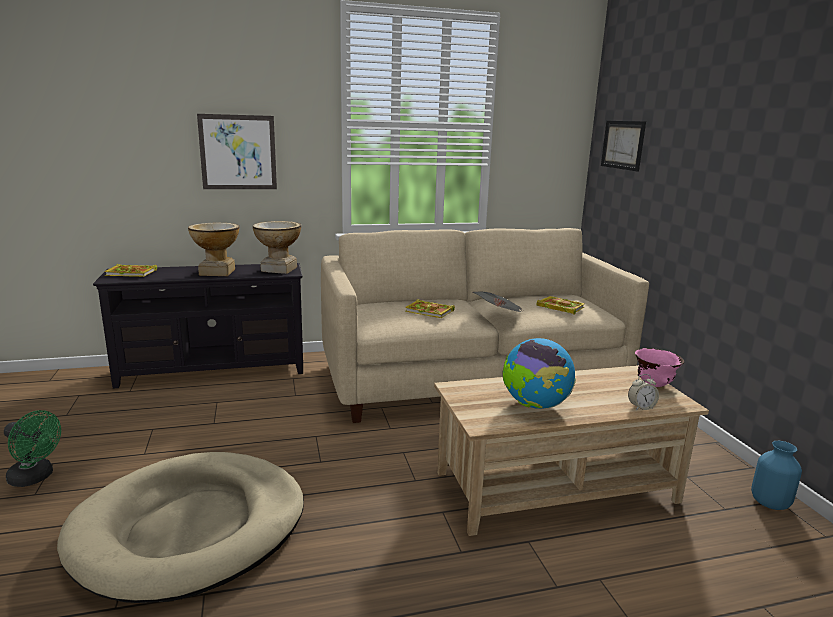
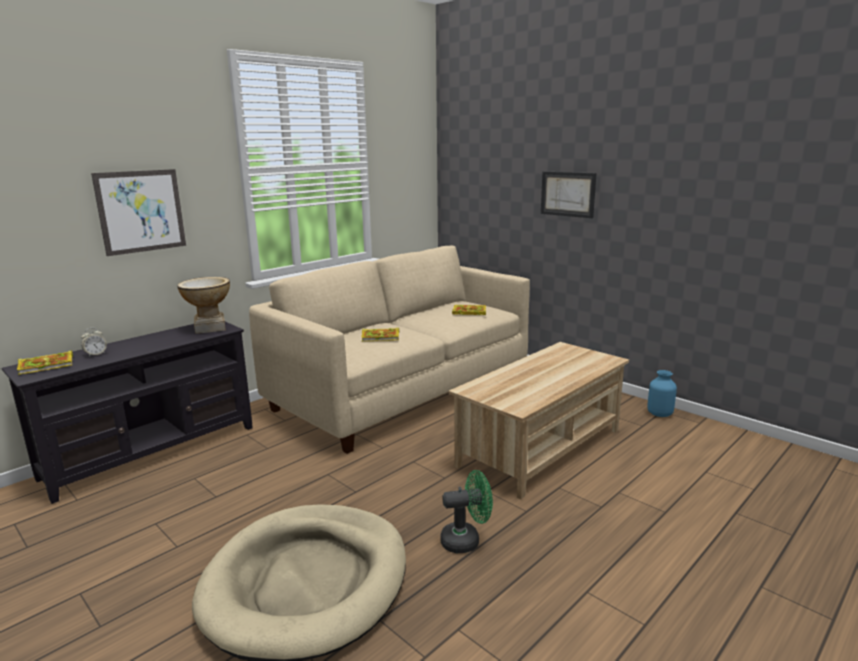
camera: 30 degrees left, 0 degrees up
green fan [4,410,61,487] -> green fan moved to [440,470,493,553]
vase [188,223,239,276] -> none
newspaper [473,291,523,312] -> none
globe [502,338,576,409] -> none
picture [601,121,646,171] -> picture moved to [541,172,597,218]
alarm clock [628,374,659,410] -> alarm clock moved to [81,328,107,357]
pink bowl [635,348,684,387] -> none

